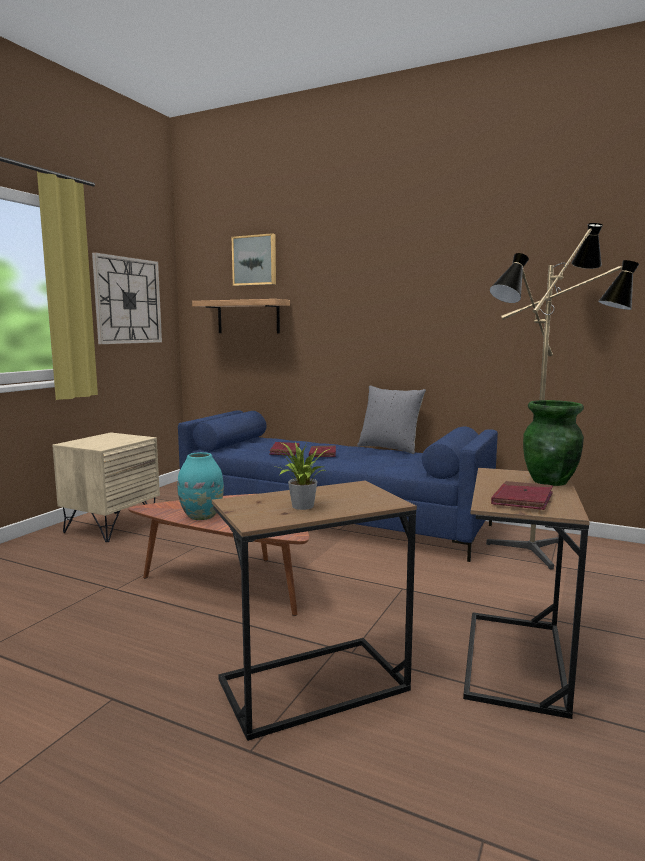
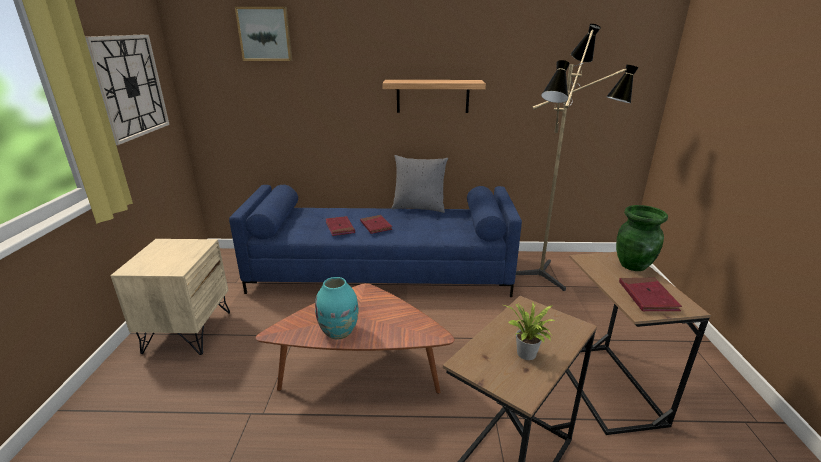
camera: 25 degrees left, 15 degrees up
shelf [192,299,290,334] -> shelf moved to [382,80,486,113]

